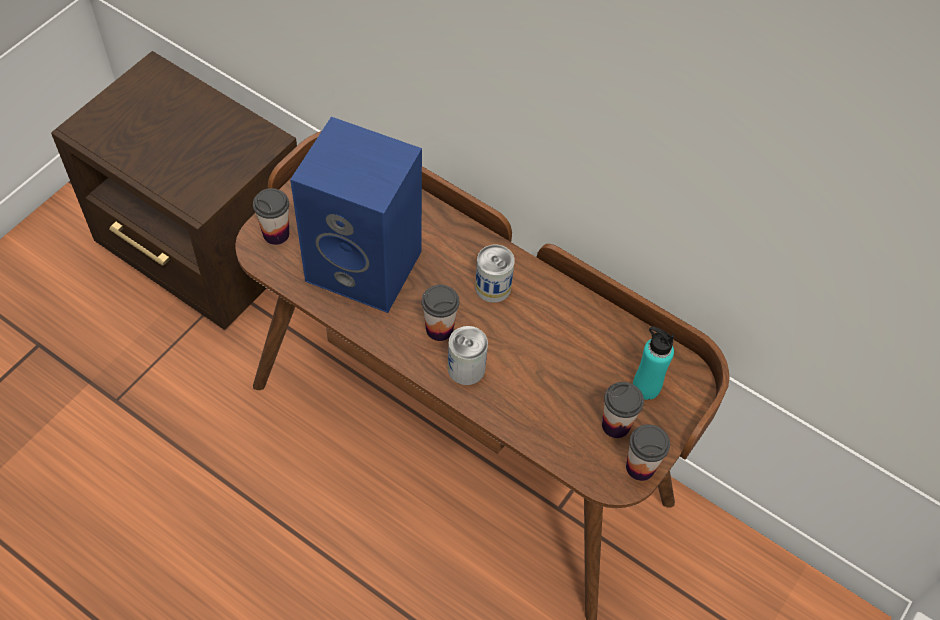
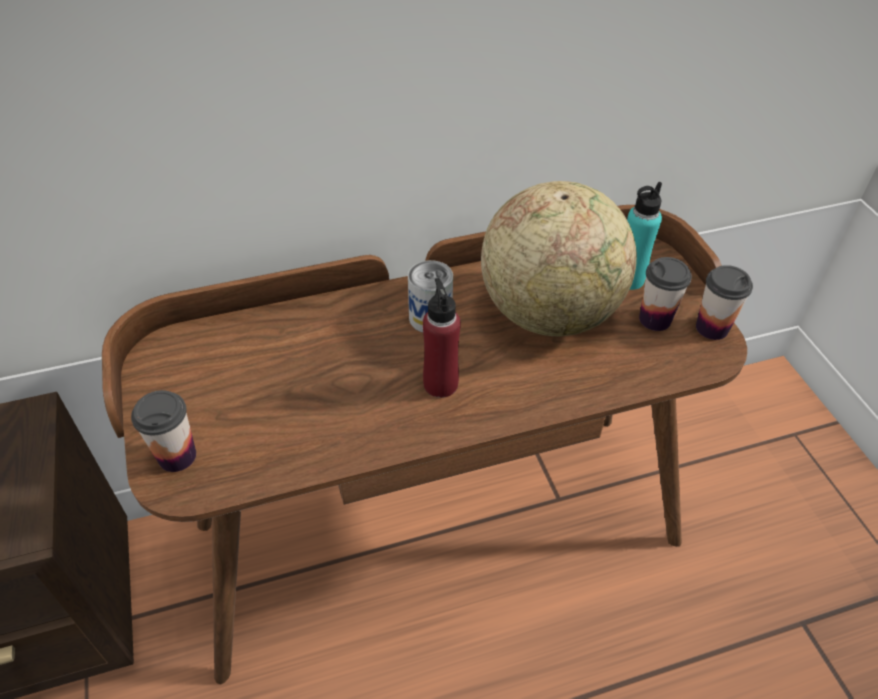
camera: 50 degrees left, 10 degrees down
blue speaker [290,117,422,313] -> none
cup [422,285,459,341] -> red bottle [423,278,461,398]
can [448,326,488,385] -> none
none -> globe [481,181,637,336]

